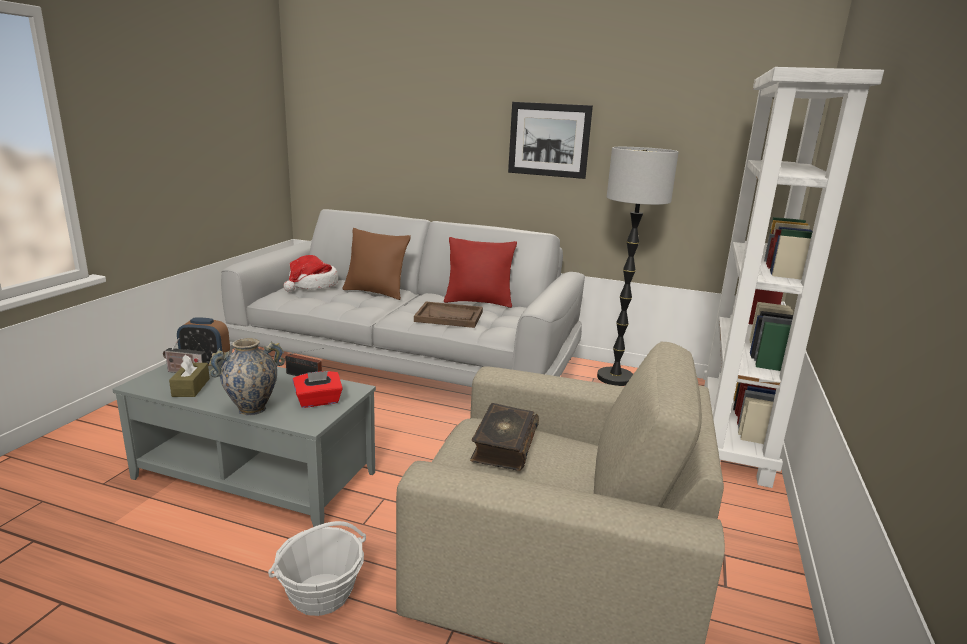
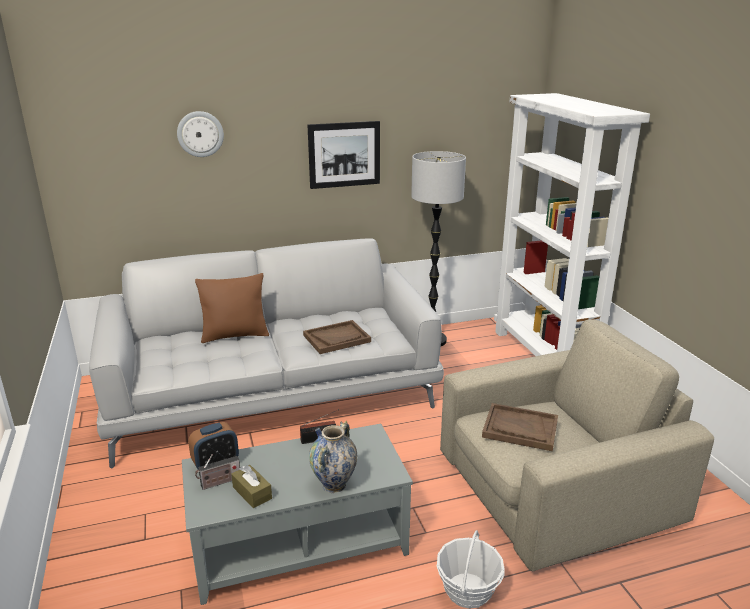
camera: 35 degrees left, 5 degrees up
hat [283,255,338,292] -> none
red tissue box [293,371,343,408] -> none
red pillow [444,237,517,308] -> none
book [470,403,539,471] -> brown tray [482,403,558,451]
none -> wall clock [177,111,224,157]

